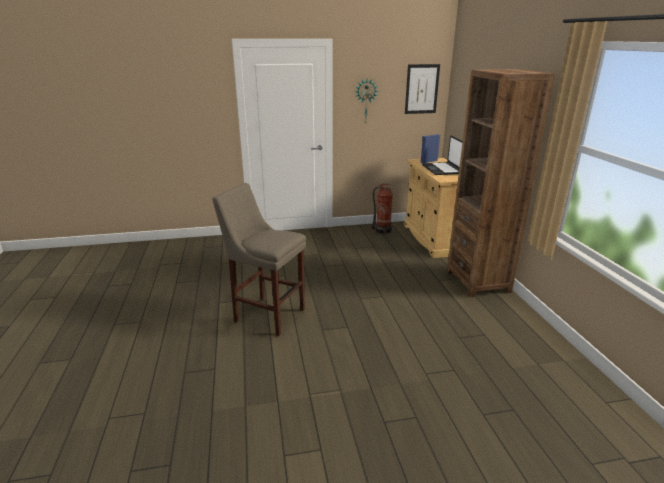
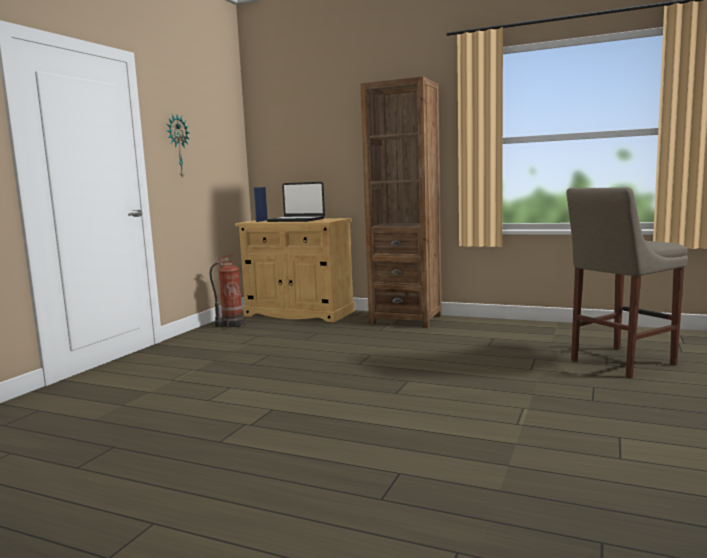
camera: 55 degrees left, 15 degrees down
beige stool [212,183,306,336] -> beige stool moved to [566,187,688,378]
picture [405,64,440,114] -> none

